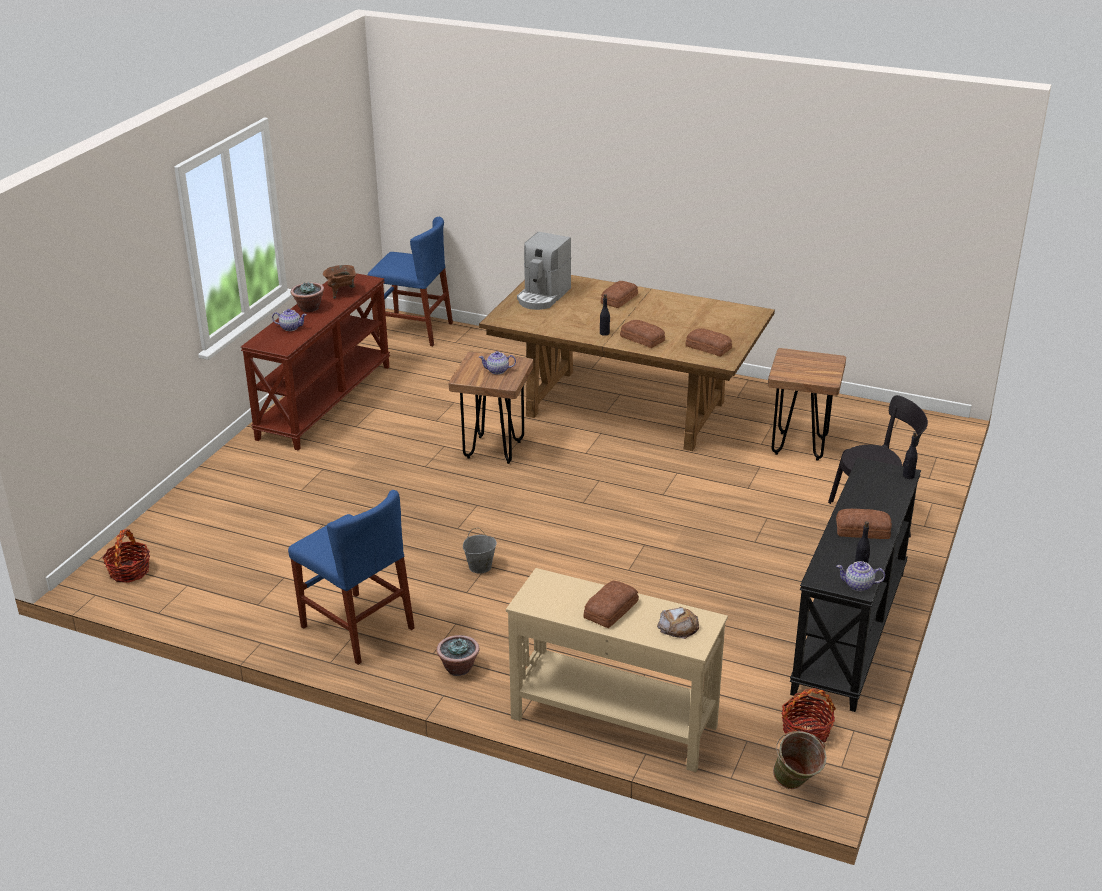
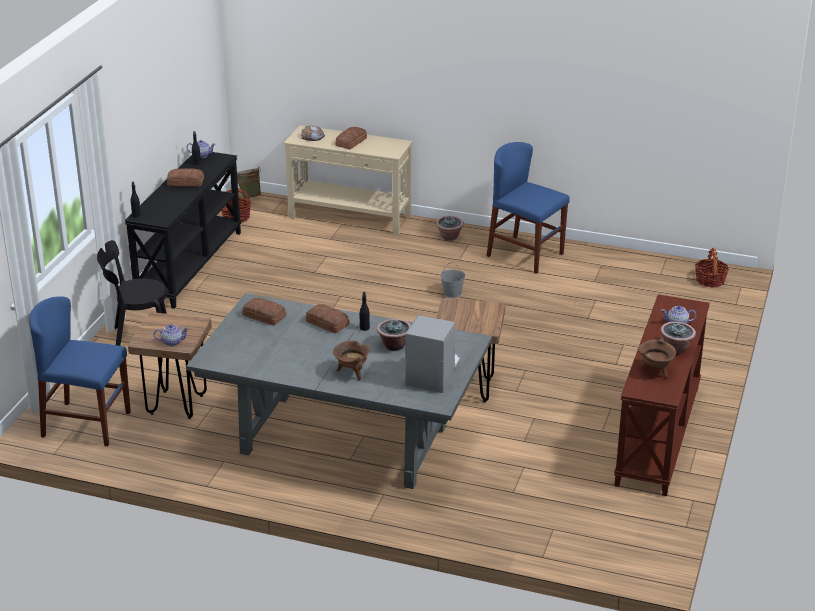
camera: 175 degrees right, 0 degrees up
blue chair [368,217,453,346] -> blue chair moved to [29,297,131,446]
brown dining table [479,275,775,451] -> grey dining table [186,293,493,489]
teapot [479,351,516,375] -> teapot moved to [154,324,189,346]
bread [601,281,638,308] -> brown cooking pot [333,341,370,380]
none -> potted plant [377,319,411,351]

